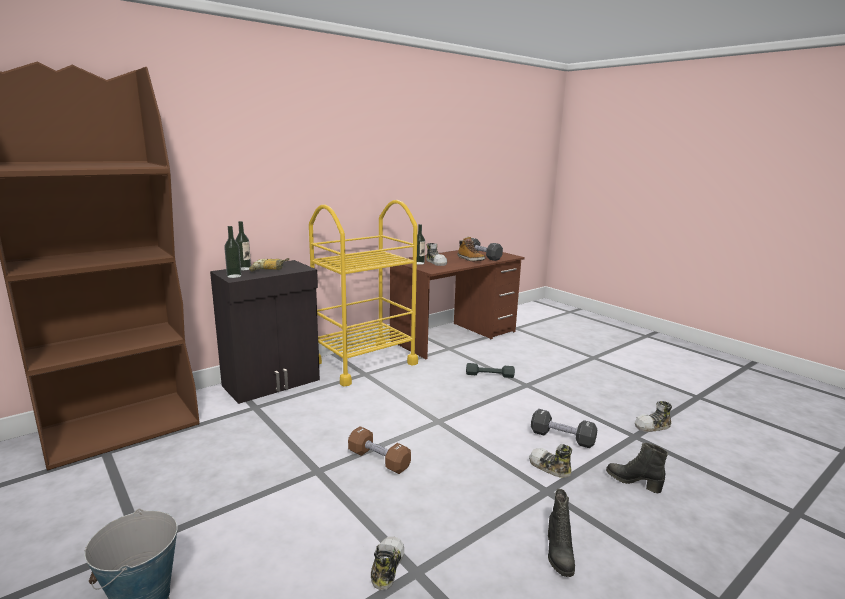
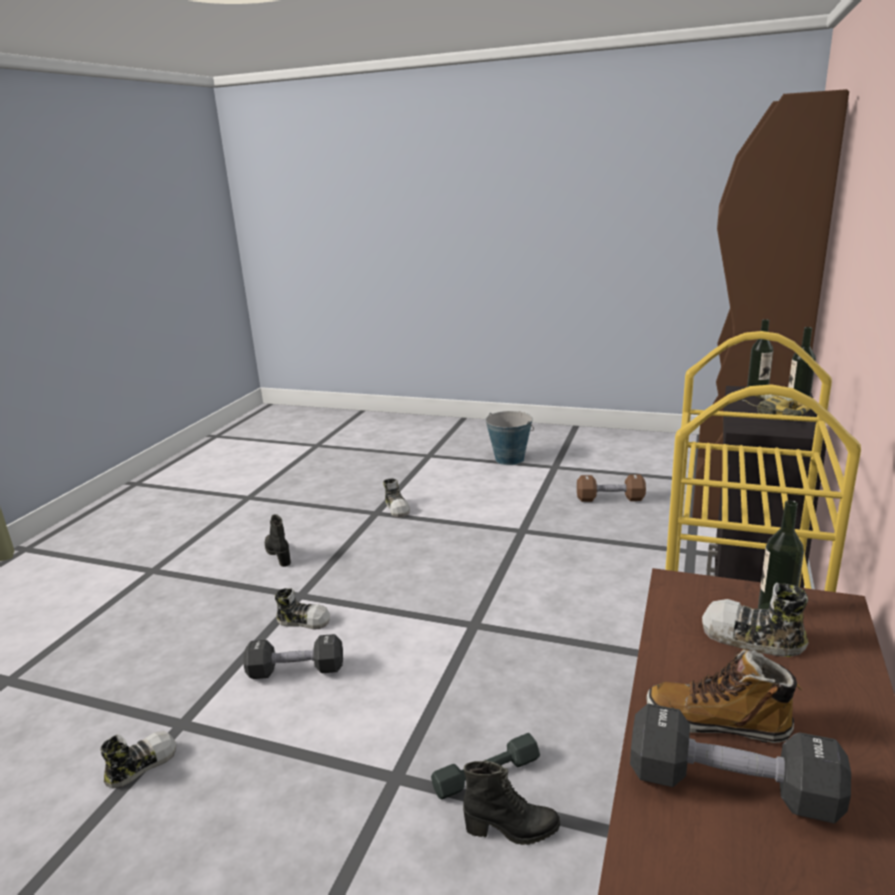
camera: 150 degrees right, 5 degrees up
brown dumbbell [348,426,411,474] -> brown dumbbell moved to [577,474,646,502]
black boot [606,443,668,493] -> black boot moved to [463,760,560,845]

